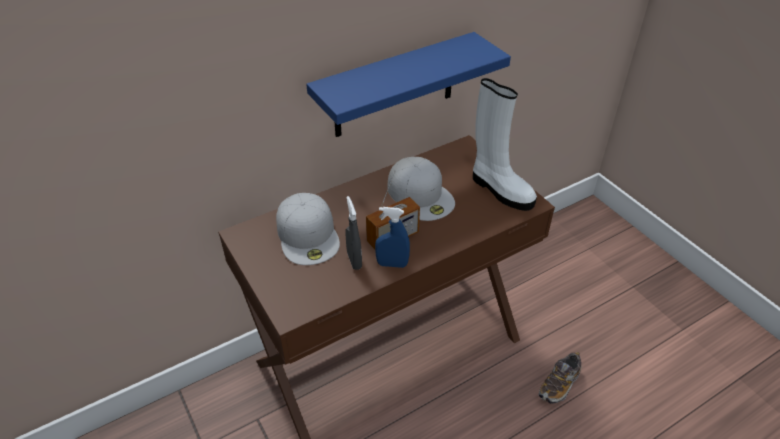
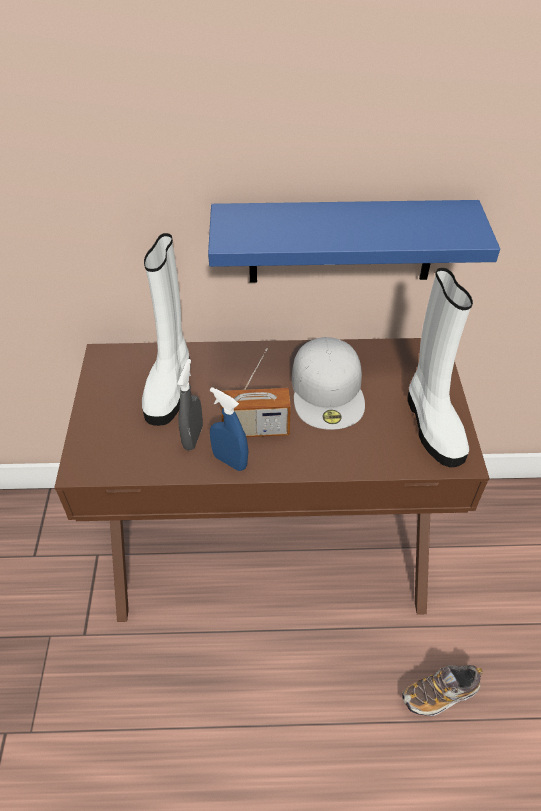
camera: 30 degrees right, 5 degrees up
white cap [276,193,340,265] -> white boot [142,233,190,426]

